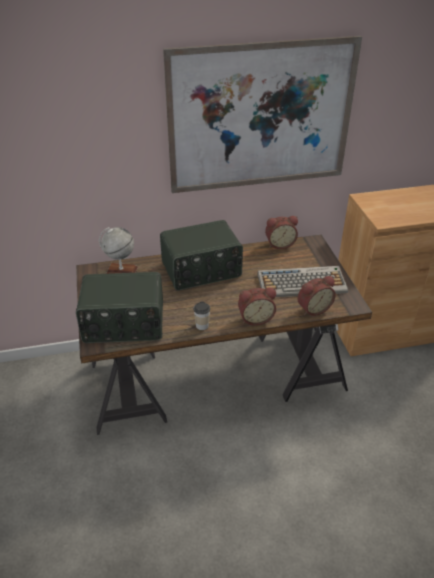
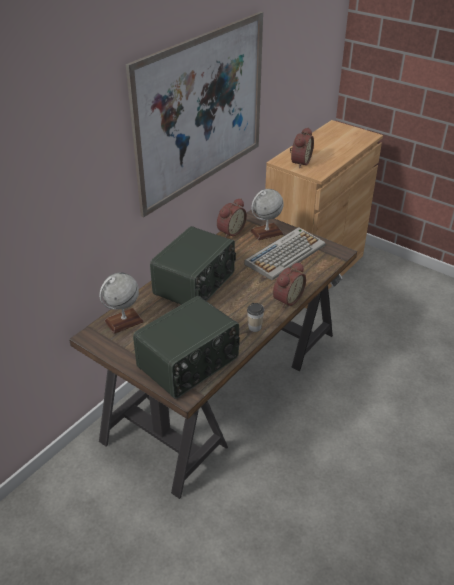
camera: 40 degrees left, 0 degrees up
alarm clock [297,276,336,316] -> alarm clock moved to [290,127,314,168]
none -> globe [250,189,283,240]

